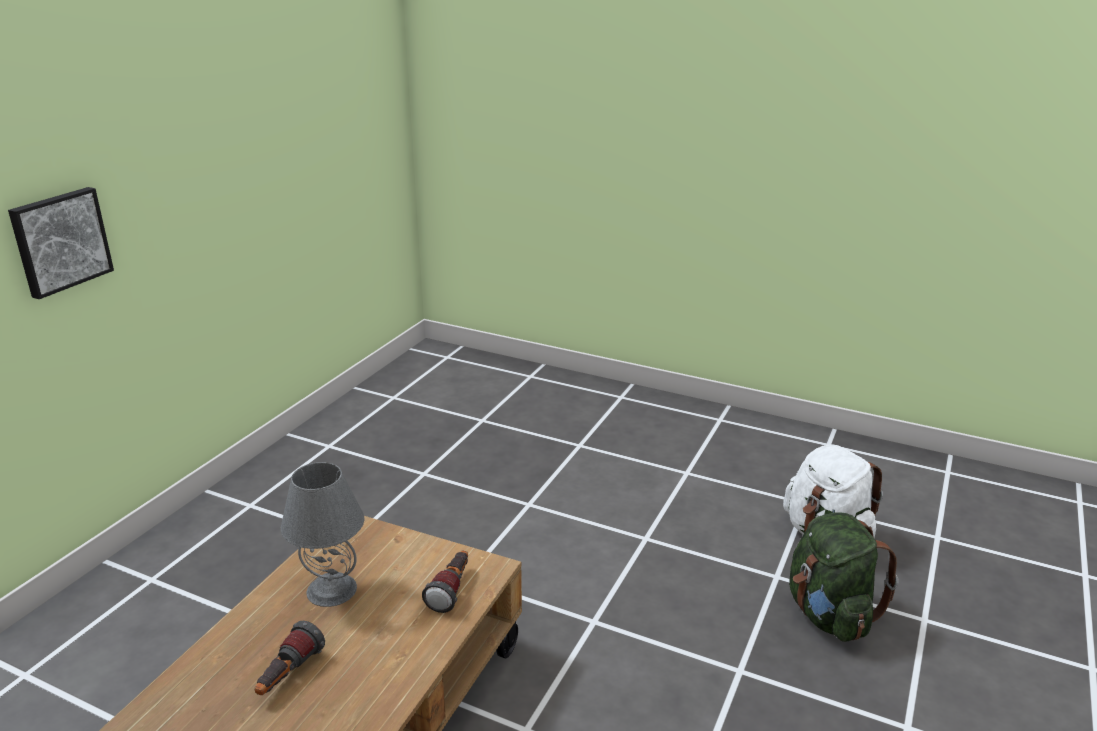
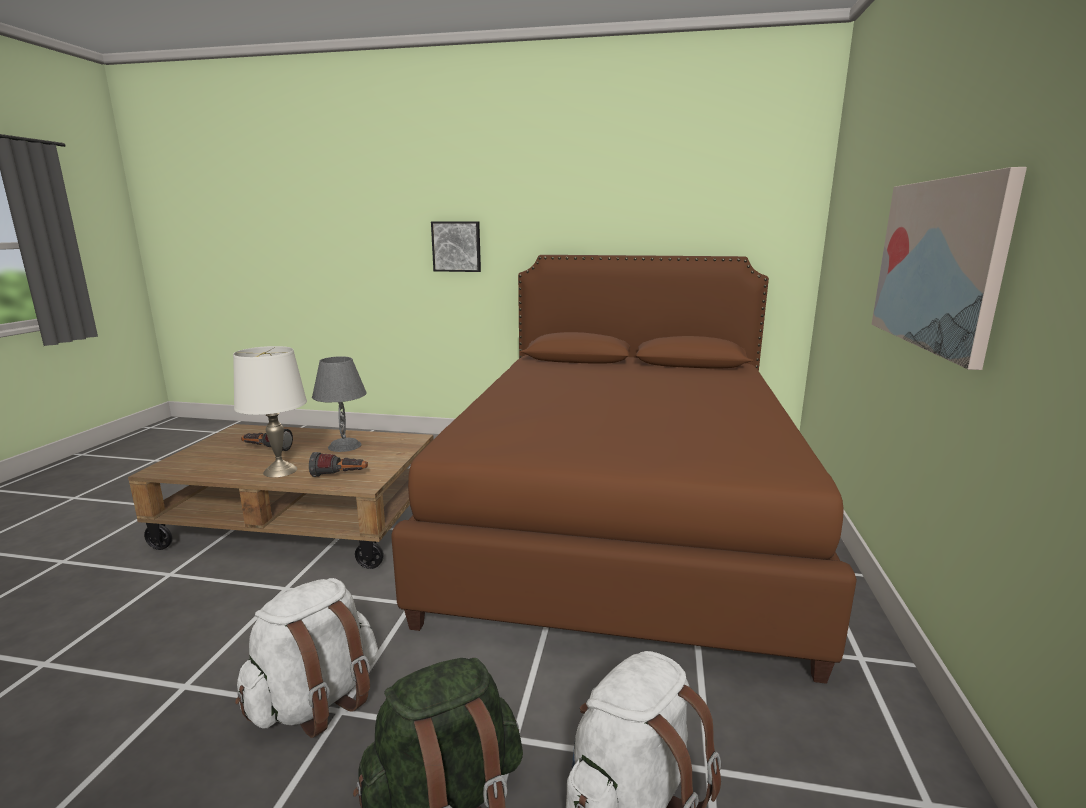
camera: 75 degrees right, 10 degrees down
none -> white table lamp [233,346,307,478]
none -> white backpack [235,578,378,738]
none -> brown bed [391,255,857,684]
none -> picture [871,167,1027,370]

